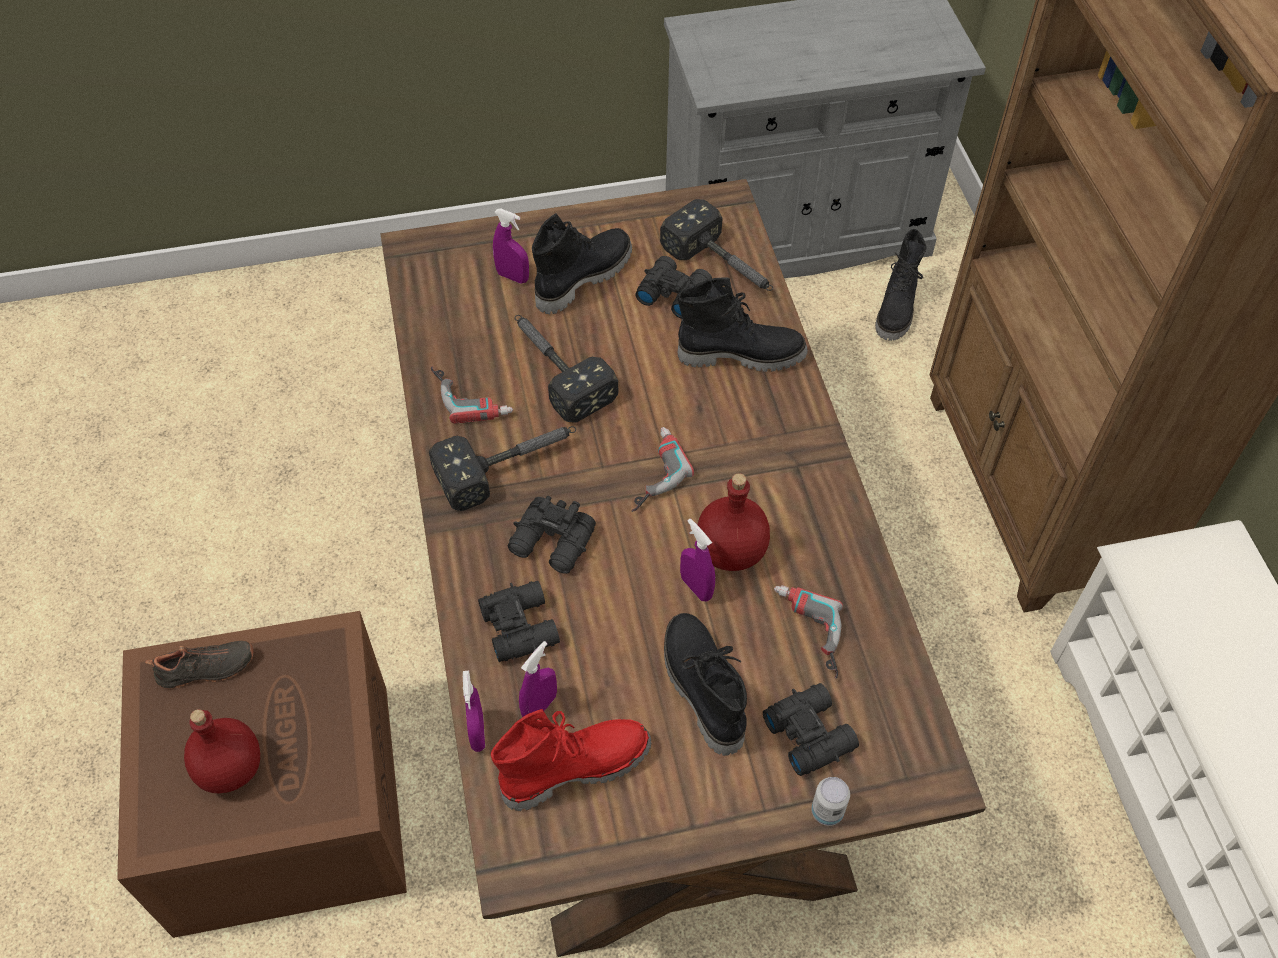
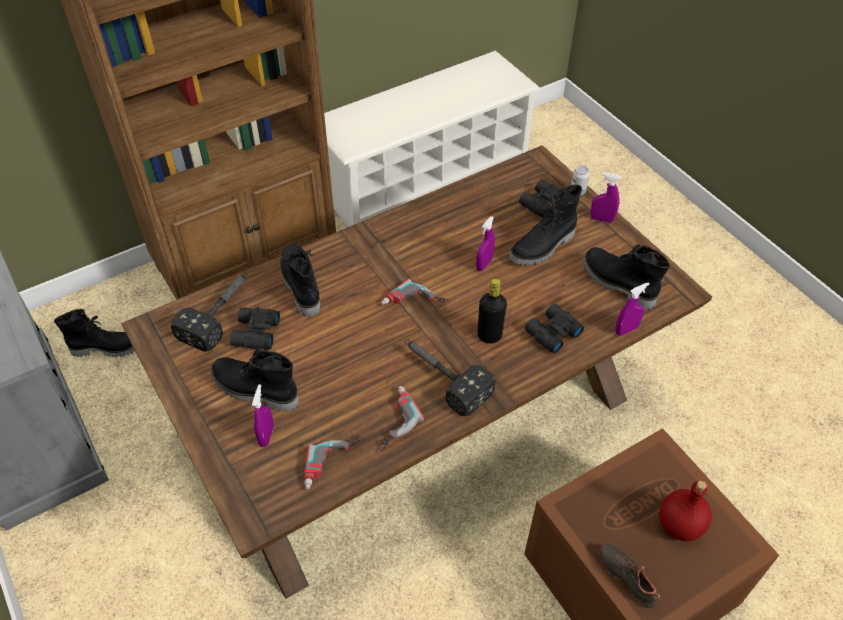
camera: 110 degrees left, 5 degrees down
red boot [491,709,651,811] -> black boot [583,244,670,310]
black binoculars [508,496,596,574] -> black bottle [478,279,507,343]
hammer [514,315,618,423] -> none
purple spray bottle [519,641,557,717] -> purple spray bottle moved to [590,172,620,223]
red bottle [698,473,770,571] -> none
power drill [774,585,843,679] -> power drill moved to [304,436,366,490]

